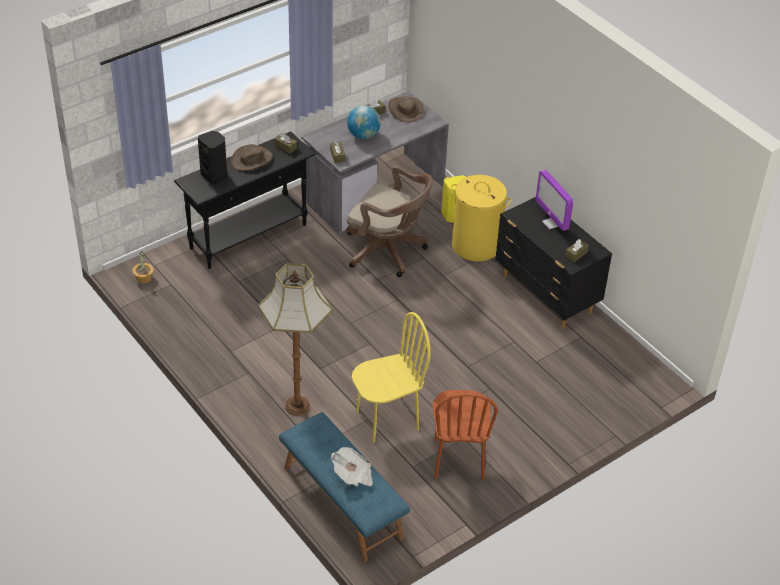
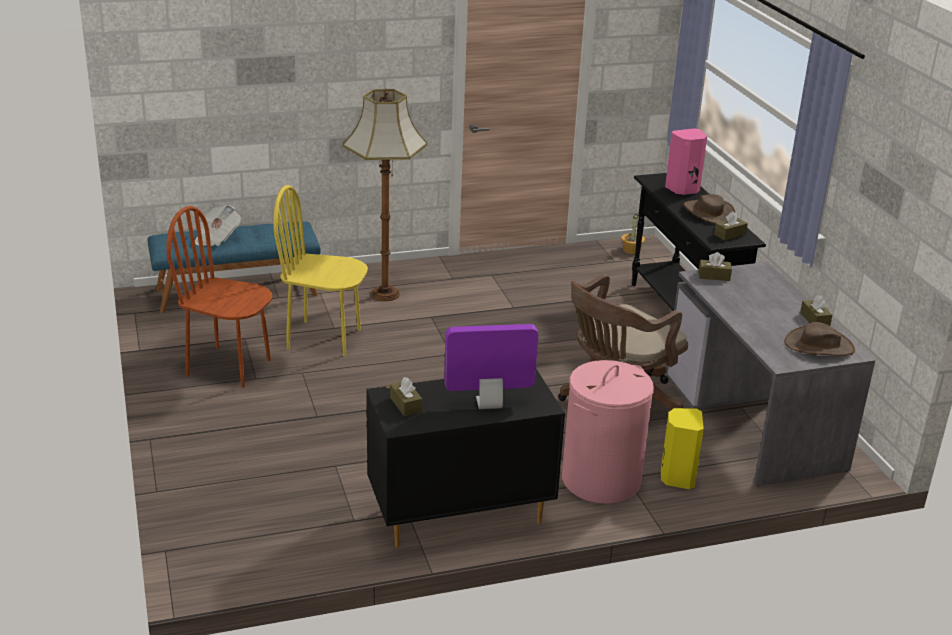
camera: 110 degrees right, 15 degrees down
black speaker [198,131,227,184] -> pink speaker [665,128,707,195]
globe [347,105,381,139] -> none
yellow chair [352,312,431,443] -> yellow chair turned 105 degrees clockwise [273,185,368,356]
yellow laundry basket [450,175,512,261] -> pink laundry basket [562,360,654,504]

